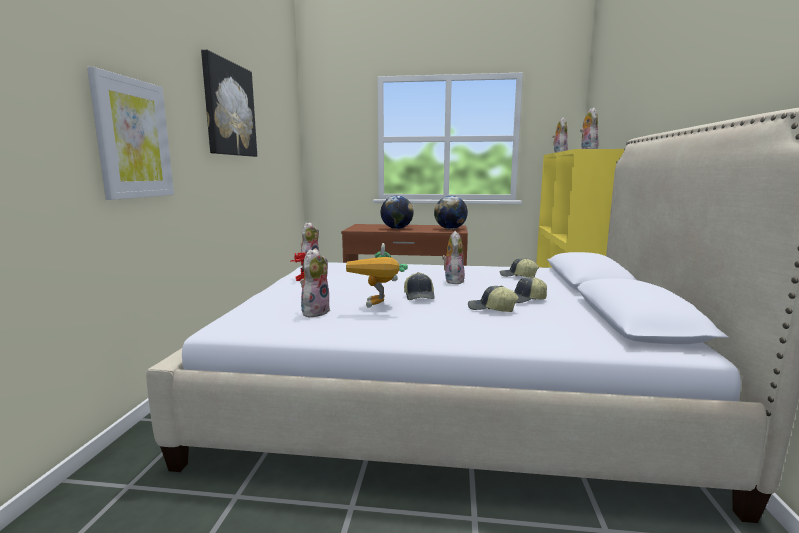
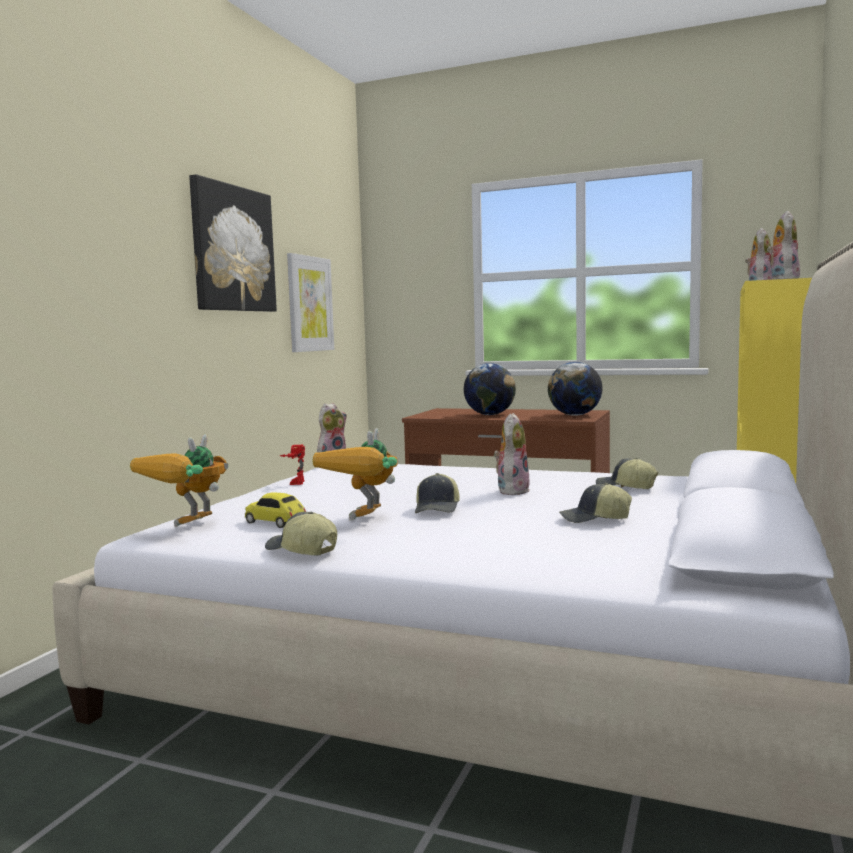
camera: 15 degrees right, 5 degrees down
picture [87,67,174,200] -> picture moved to [287,253,334,352]
plush toy [300,248,330,317] -> toy car [245,492,306,528]
cap [468,286,519,312] -> cap moved to [265,512,337,556]
none -> toy robot [130,434,228,527]

